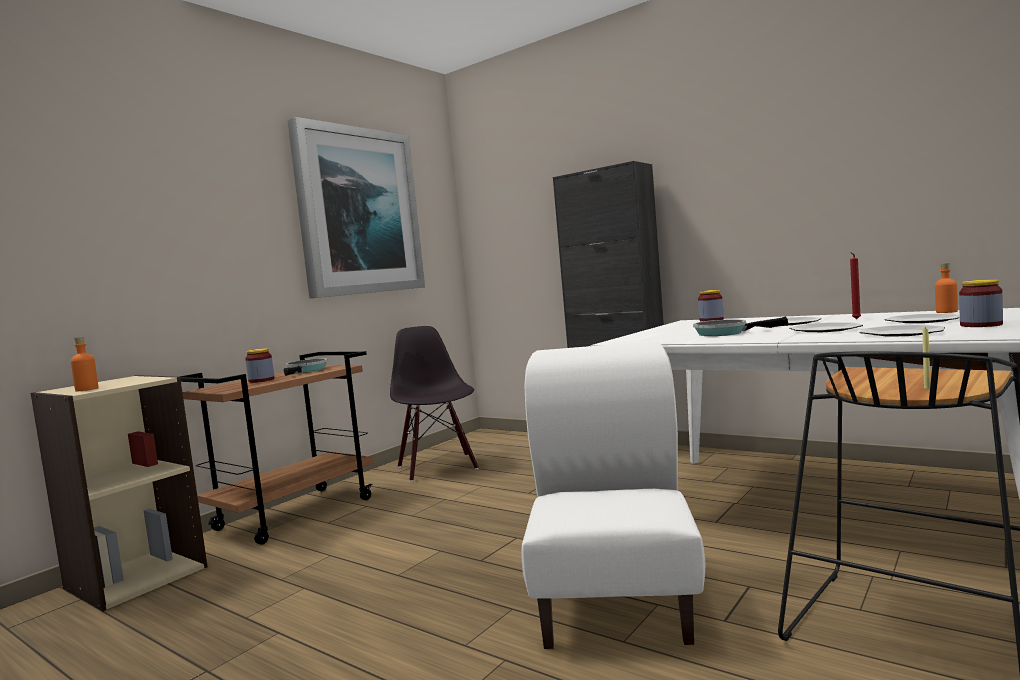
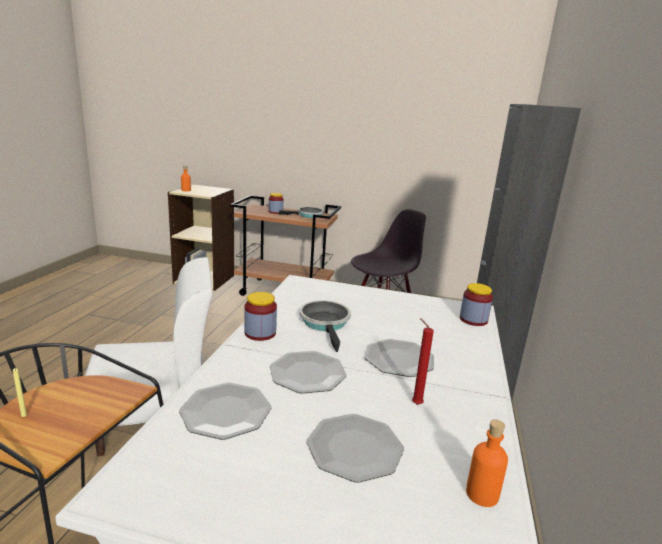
camera: 65 degrees right, 15 degrees up
picture [287,117,425,298] -> none
jar [959,279,1003,327] -> jar moved to [244,292,277,341]

